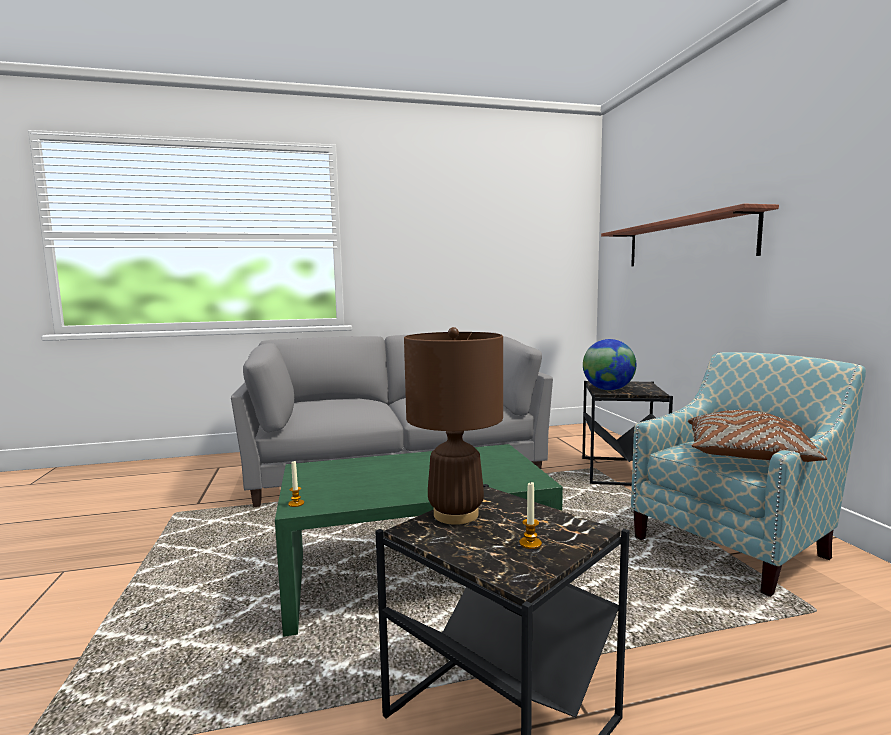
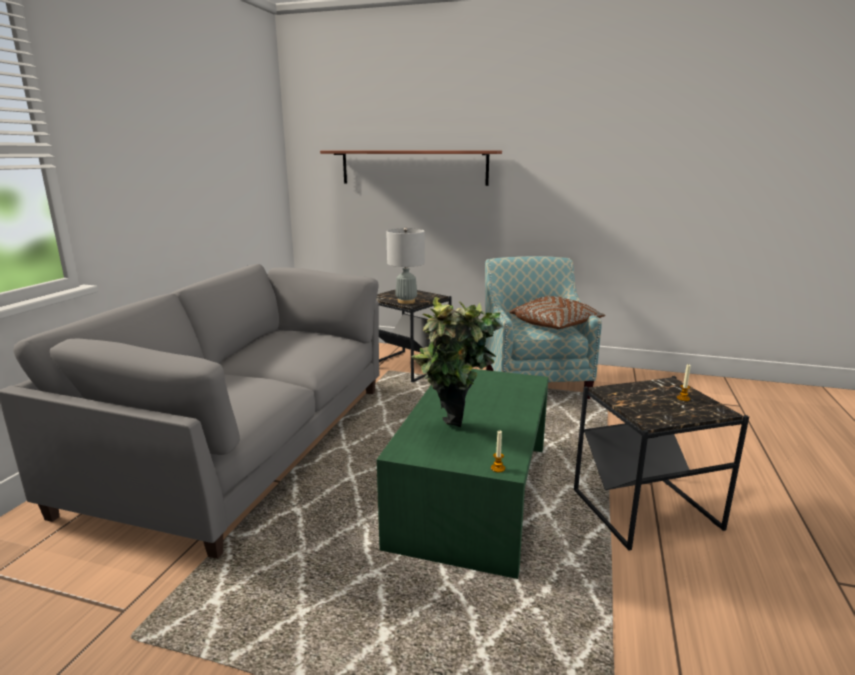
camera: 60 degrees left, 10 degrees up
brown table lamp [404,327,503,525] -> none
globe [583,339,636,390] -> grey table lamp [386,228,425,304]
none -> potted plant [411,297,503,428]

